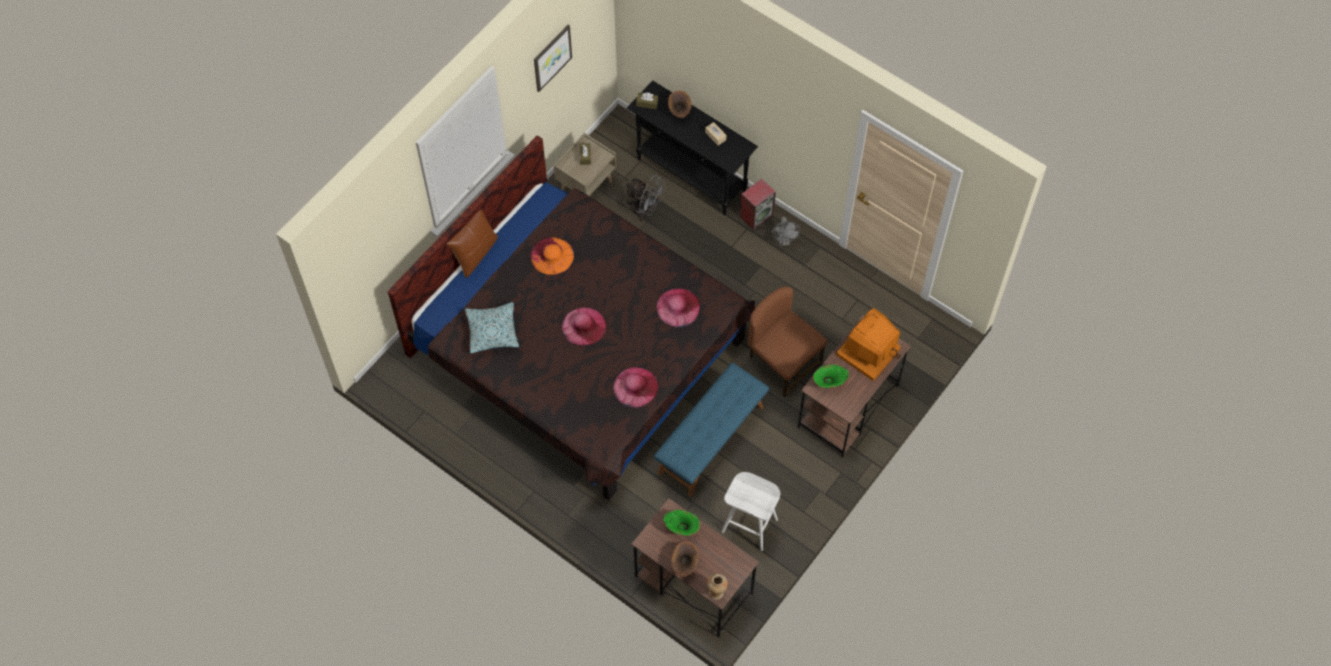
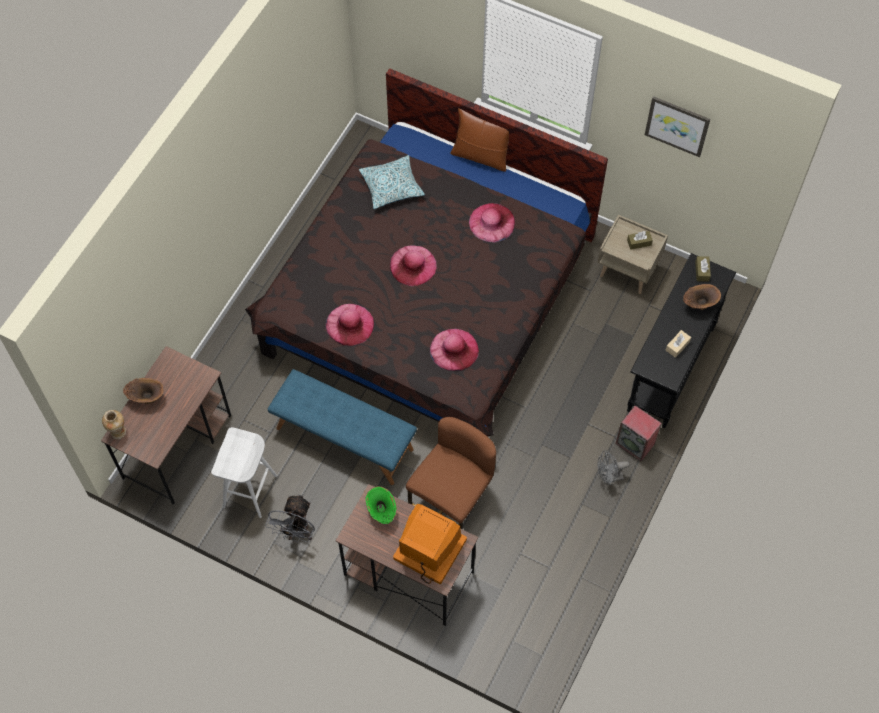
camera: 80 degrees right, 0 degrees up
orange hat [531,237,574,275] -> pink hat [469,203,515,242]
grey fan [625,175,666,222] -> grey fan moved to [265,495,315,543]
green vase [663,509,700,536] -> none

